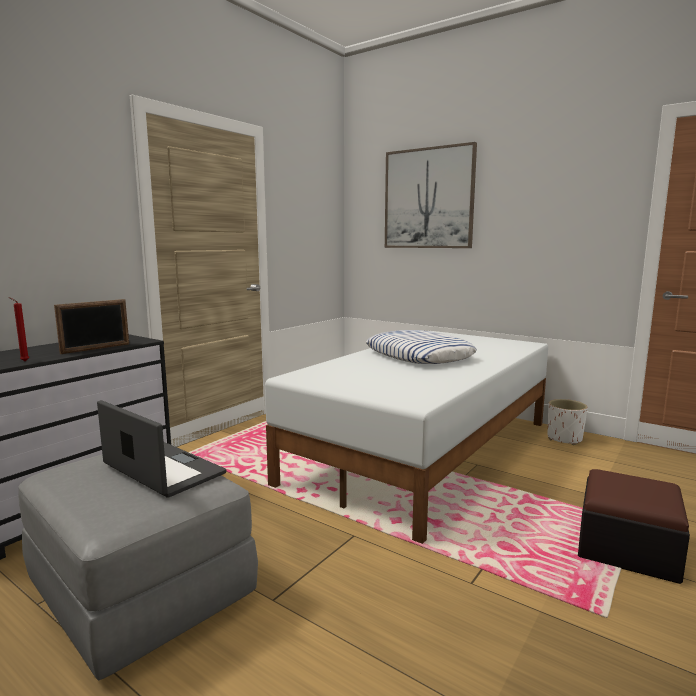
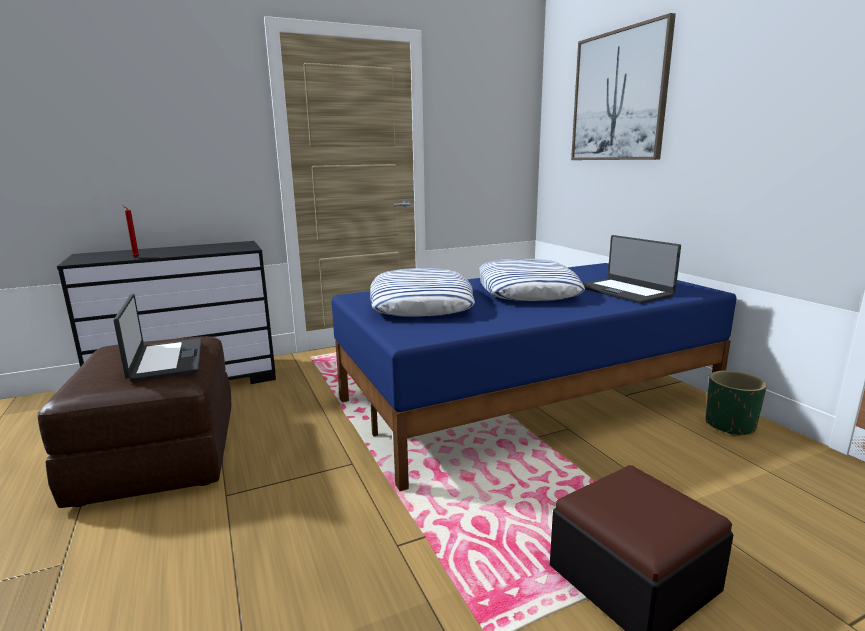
camera: 30 degrees right, 5 degrees up
grey ottoman [18,455,258,681] -> brown ottoman [38,336,231,508]
picture frame [54,299,129,354] -> none
white bed [265,331,548,544] -> blue bed [332,263,736,491]
white planter [548,399,588,445] -> green planter [706,370,767,436]
none -> pillow [370,268,475,317]
none -> laptop [583,235,681,304]

